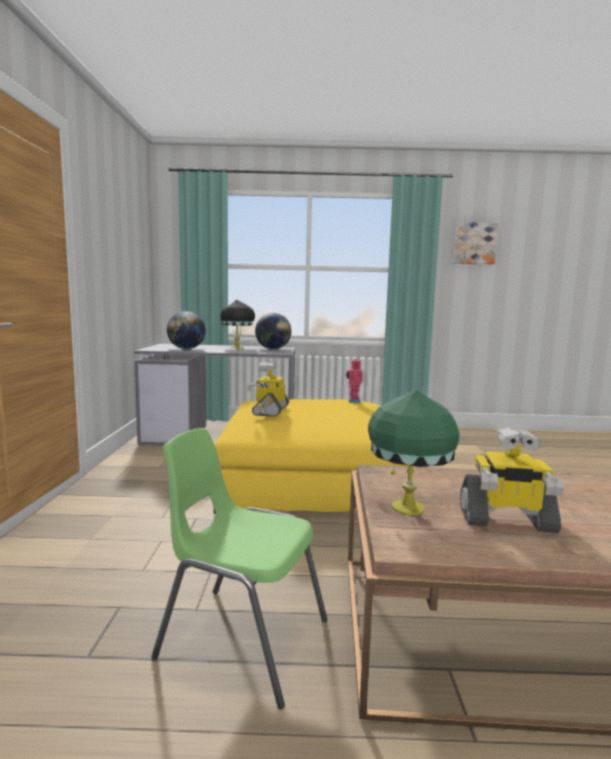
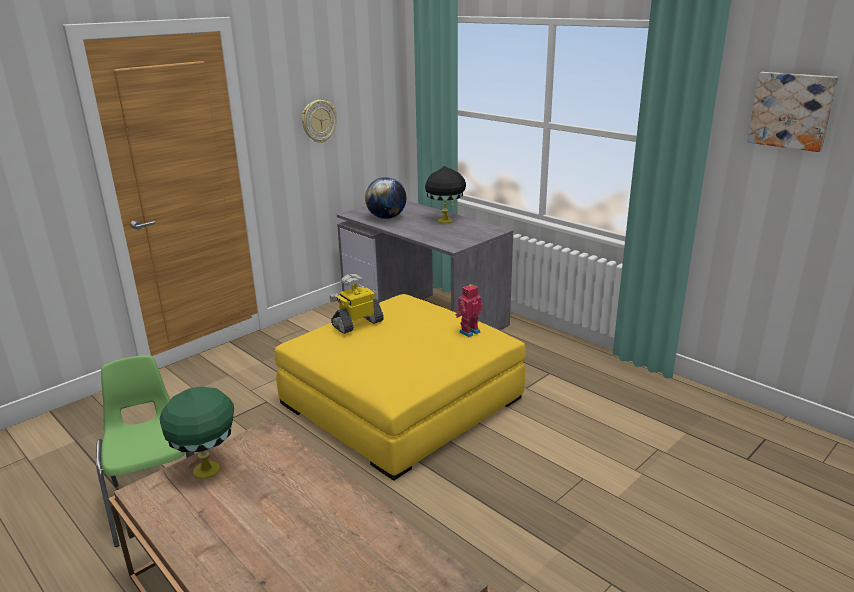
camera: 45 degrees right, 15 degrees up
globe [255,313,291,349] -> none
toy robot [460,427,564,533] -> none
none -> wall clock [302,100,337,143]

